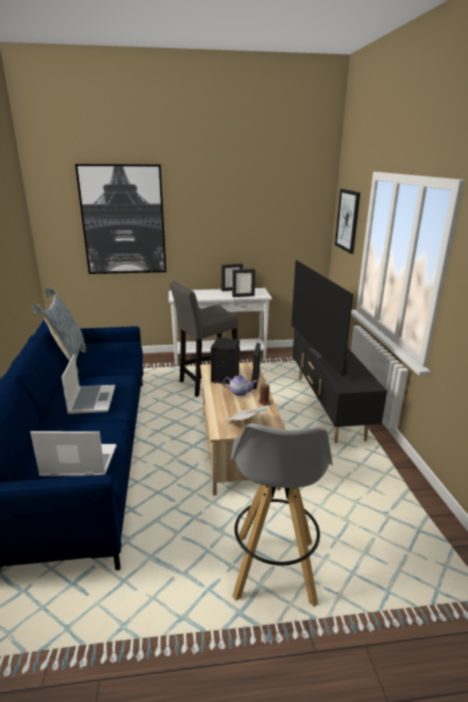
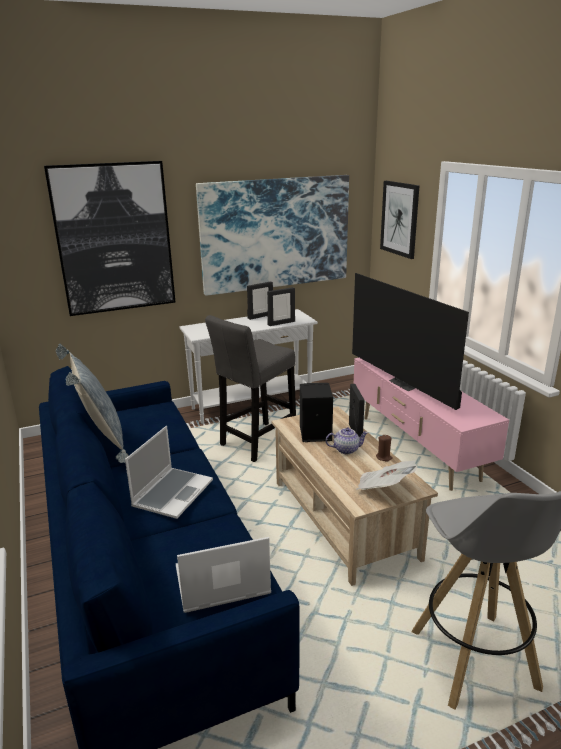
camera: 15 degrees left, 0 degrees up
laptop [62,354,115,414] -> laptop turned 45 degrees clockwise [125,426,213,519]
black tv stand [292,330,387,443] -> pink tv stand [354,358,509,491]
none -> picture [196,175,349,296]

